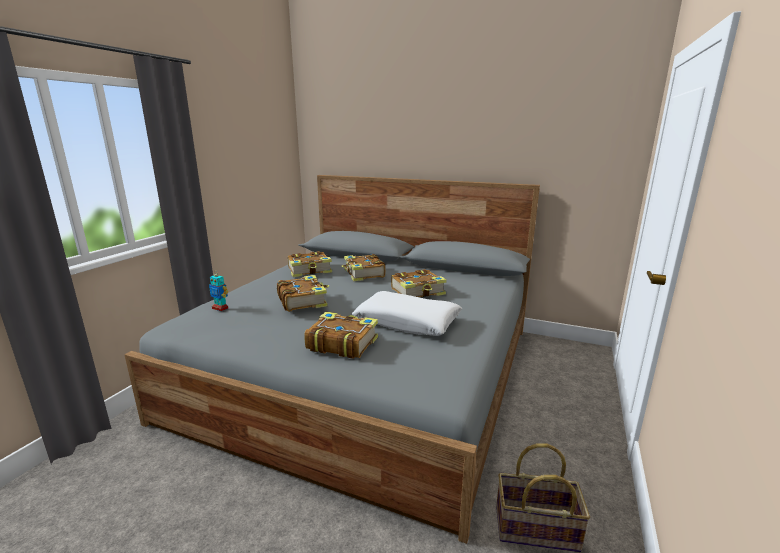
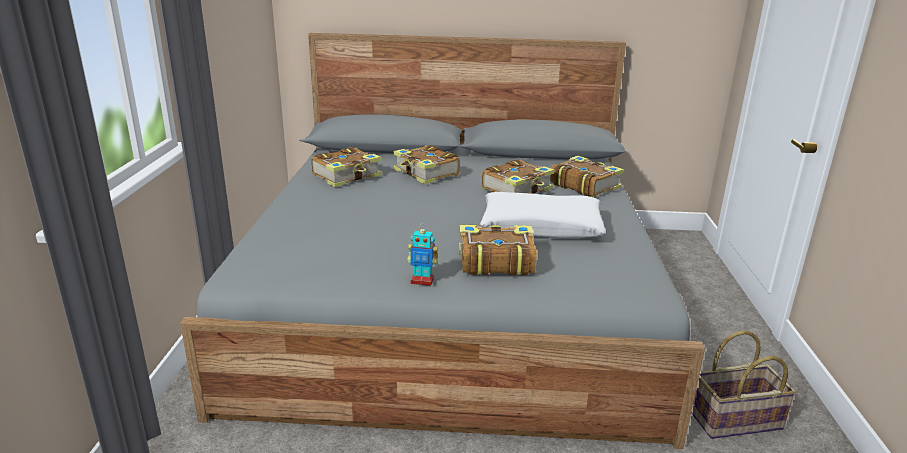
camera: 20 degrees left, 5 degrees up
toy robot [209,272,228,311] -> toy robot moved to [407,224,438,286]
book [277,275,329,312] -> book moved to [550,156,624,197]

